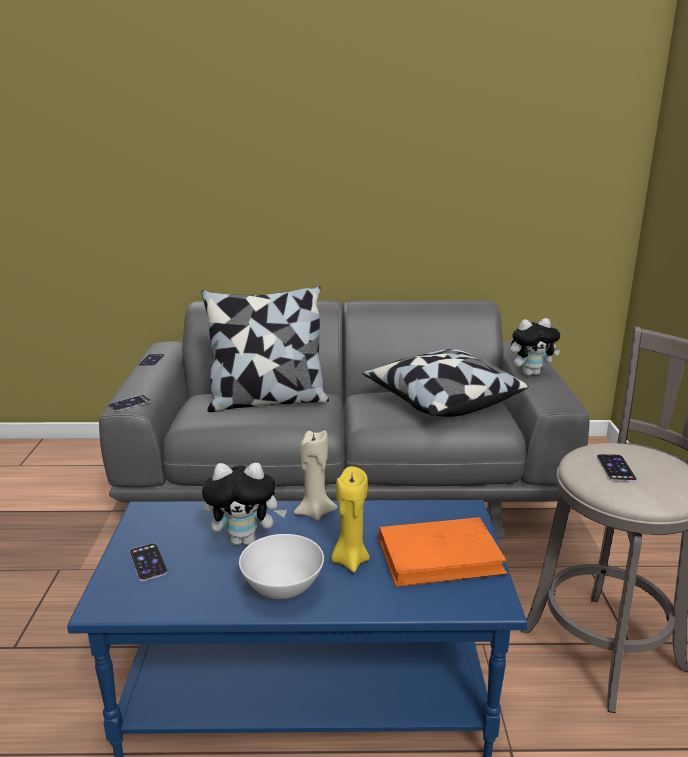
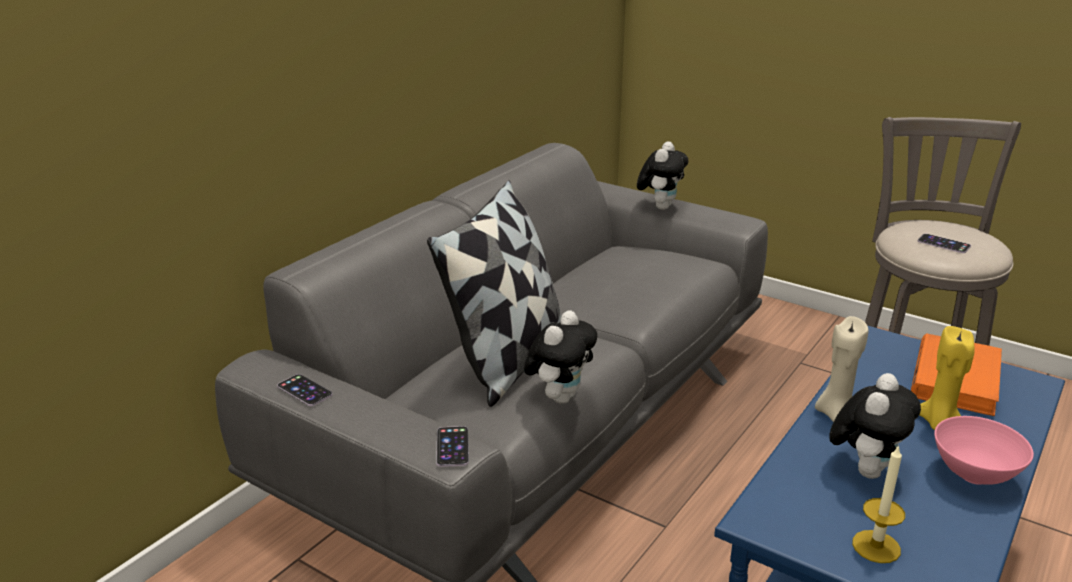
camera: 55 degrees left, 5 degrees up
phone [129,543,168,581] -> candle [852,445,905,563]
white bowl [239,534,324,599] -> pink bowl [934,416,1034,485]
pillow [363,349,529,417] -> none
none -> plush toy [524,310,597,404]

